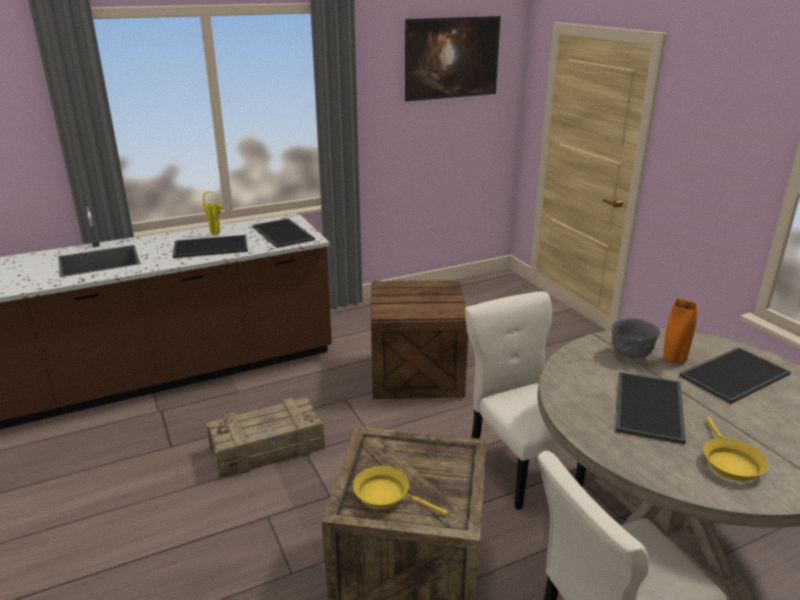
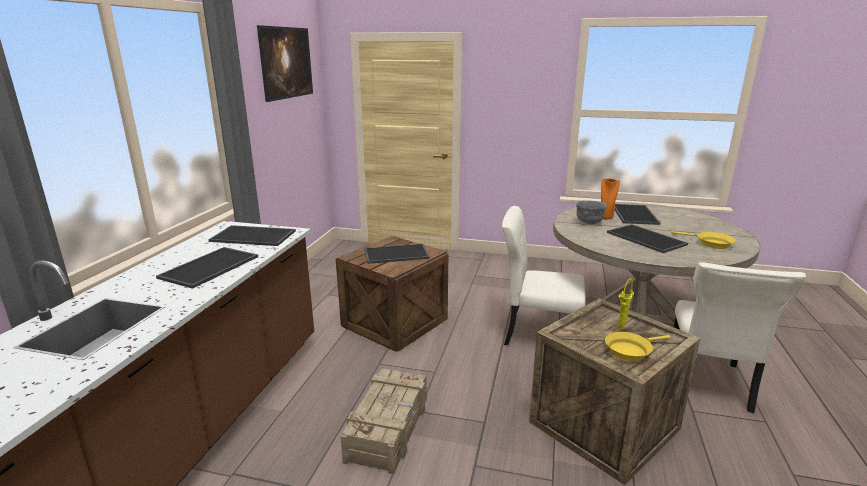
camera: 50 degrees left, 5 degrees down
yellow vase [203,191,224,235] -> yellow vase moved to [618,278,634,330]
none -> tray [364,244,430,264]

